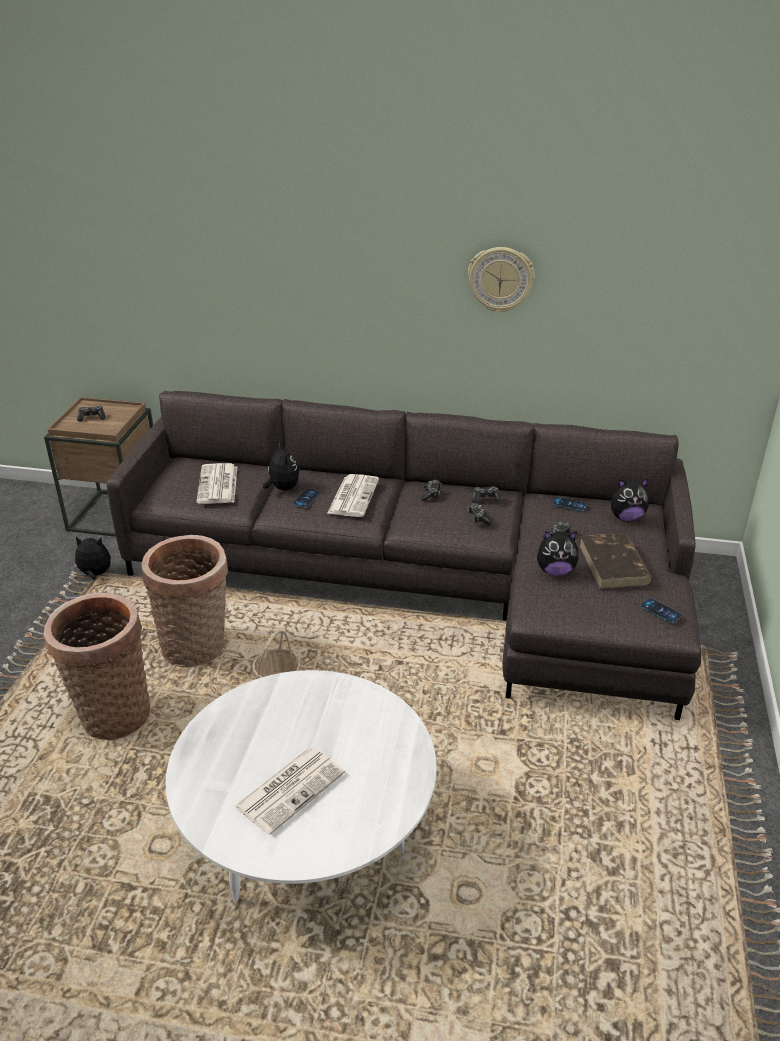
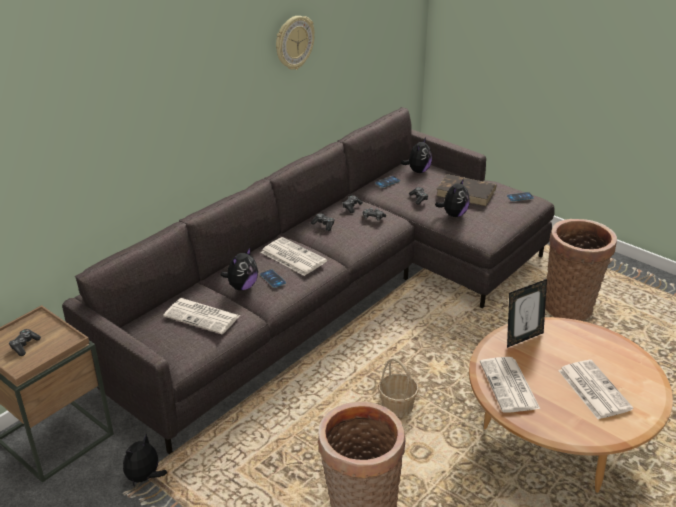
camera: 60 degrees left, 0 degrees up
basket [141,535,228,667] -> basket moved to [545,219,617,321]
white coffee table [166,670,437,903] -> brown coffee table [469,317,673,493]
plush toy [263,443,300,491] -> plush toy turned 120 degrees clockwise [221,247,258,290]
none -> newspaper [480,357,540,413]
none -> picture frame [507,279,547,348]

